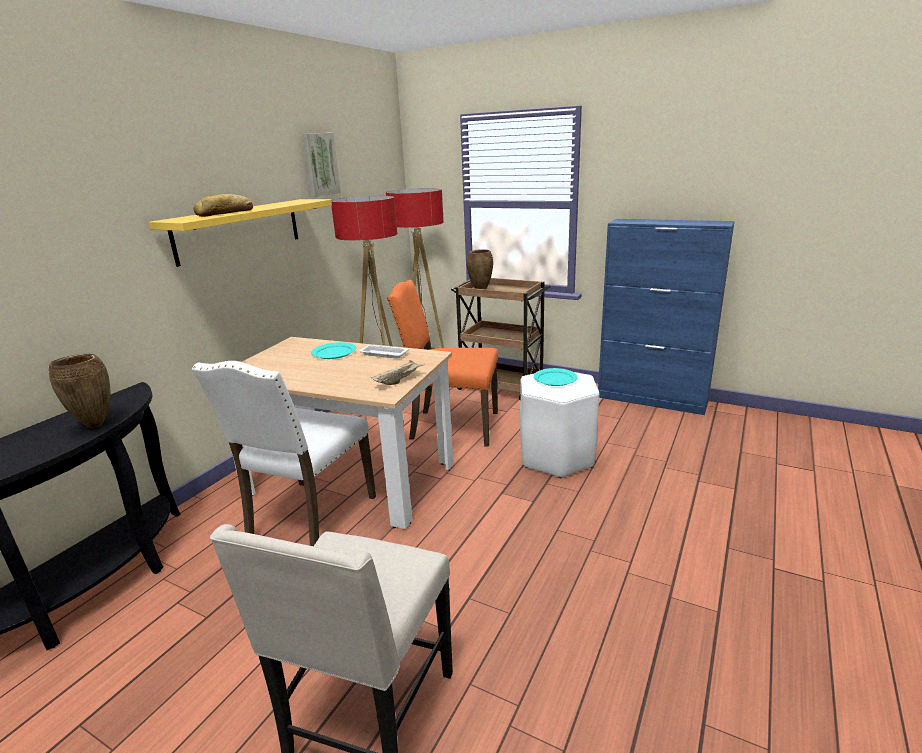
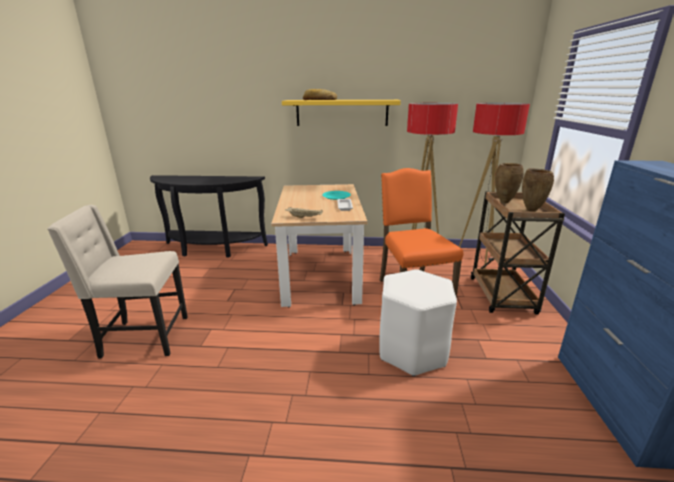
camera: 65 degrees right, 0 degrees up
brown vase [49,354,111,428] -> brown vase moved to [522,169,554,212]
white chair [192,361,376,546] -> none
picture [302,133,341,197] -> none
turquoise plate [534,368,578,386] -> none

